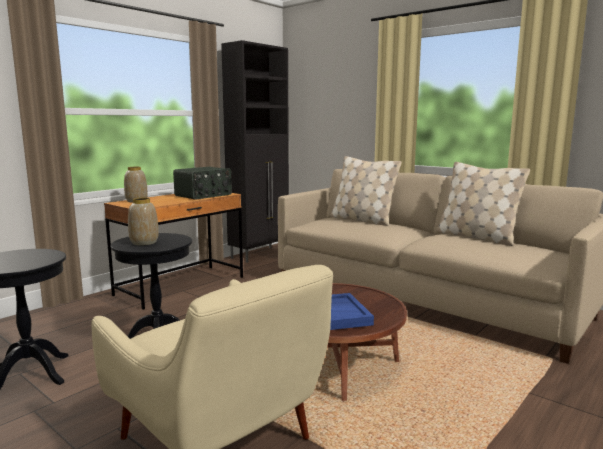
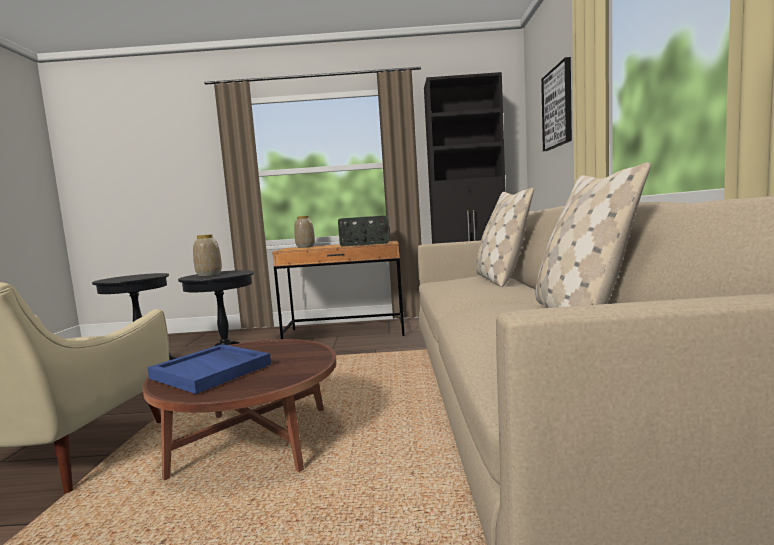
camera: 50 degrees right, 5 degrees down
none -> picture [541,57,572,151]

